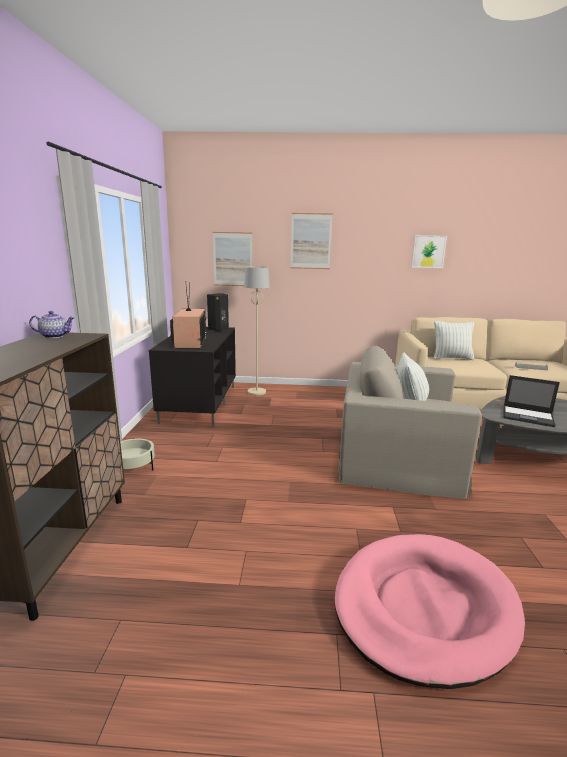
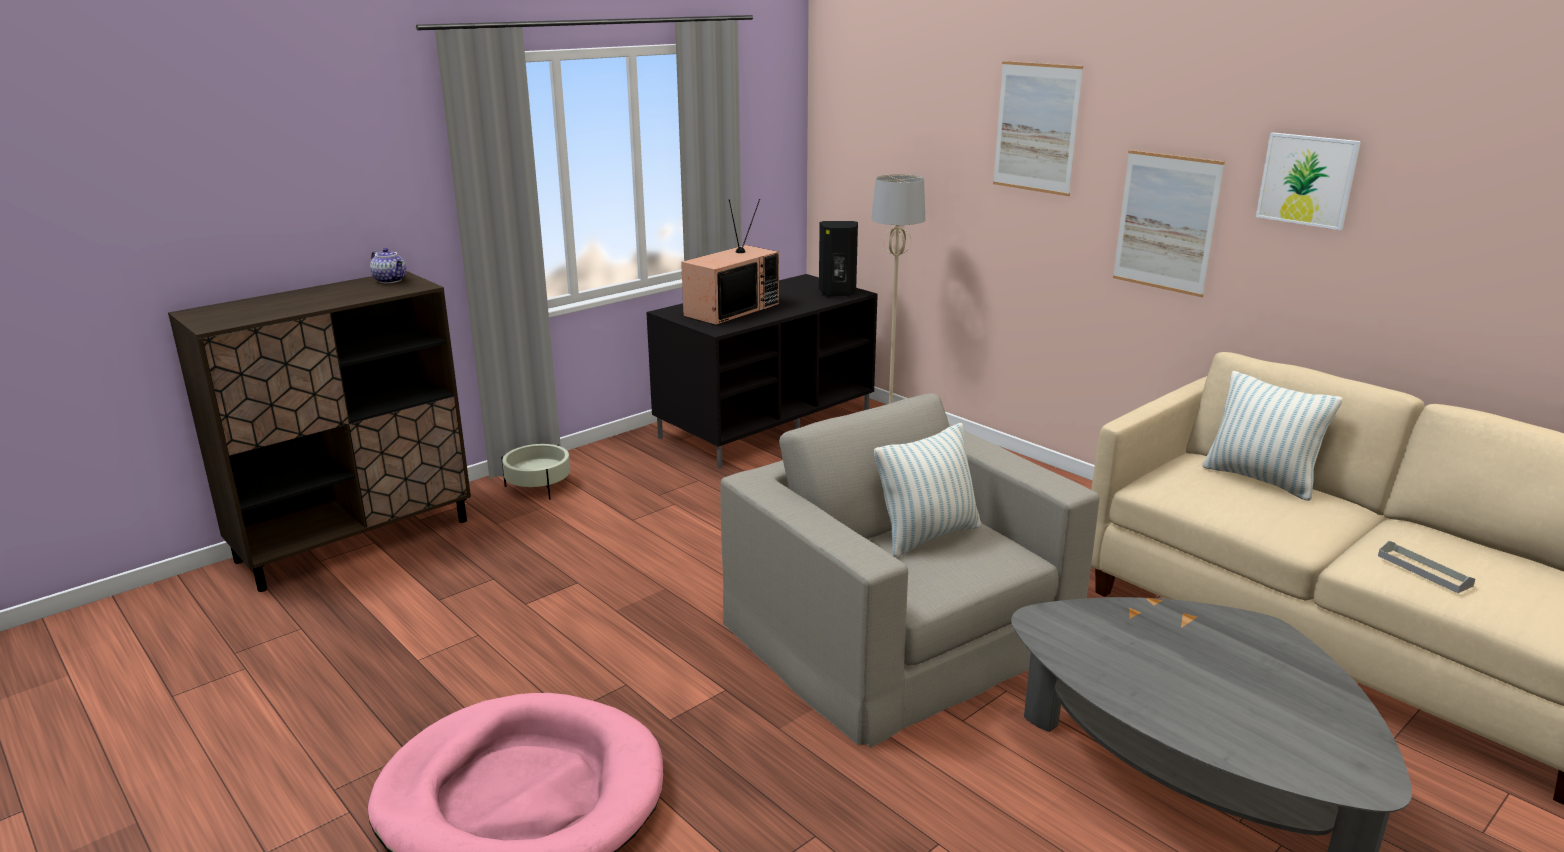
camera: 45 degrees right, 5 degrees up
picture [213,232,252,286] -> picture moved to [1113,150,1225,297]
laptop [503,375,560,427] -> none

